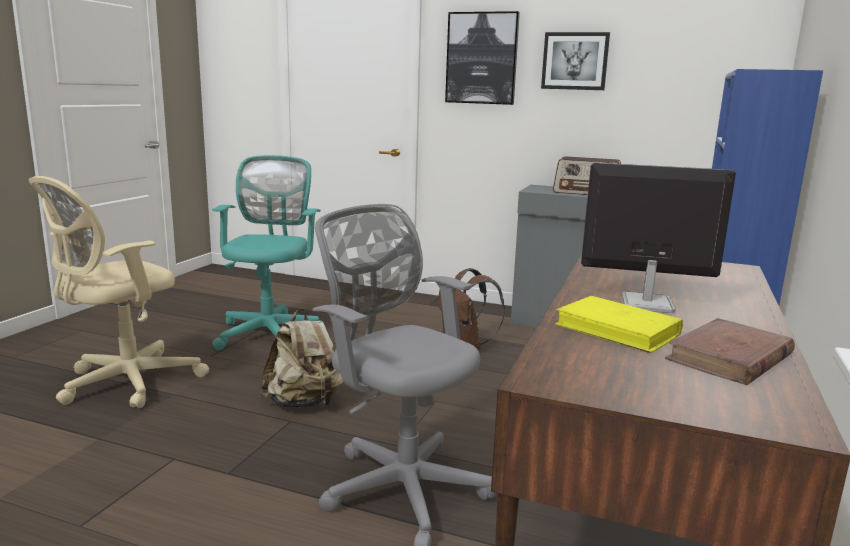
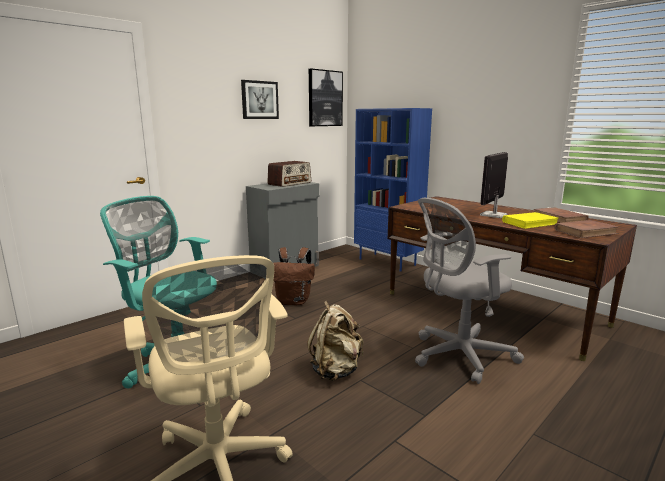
camera: 65 degrees left, 0 degrees up
picture [445,11,520,105] -> picture moved to [309,69,343,126]
none -> brown book [554,220,619,238]

